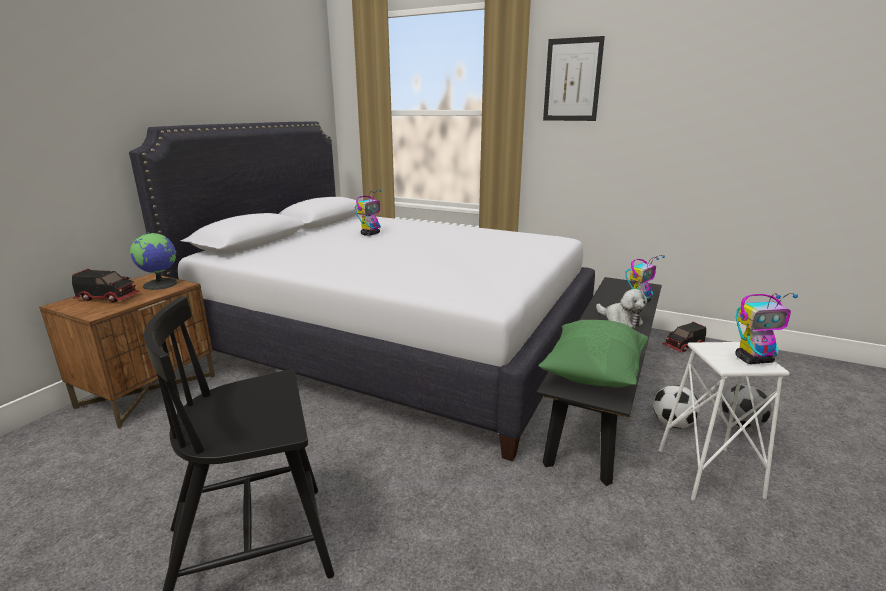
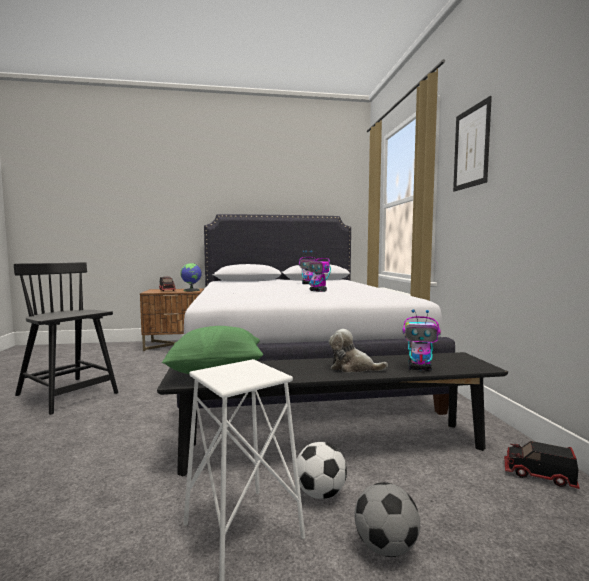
camera: 55 degrees right, 15 degrees down
plush toy [596,289,647,328] -> plush toy turned 90 degrees clockwise [329,329,388,373]
toy robot [735,293,798,364] -> toy robot moved to [305,251,331,292]

